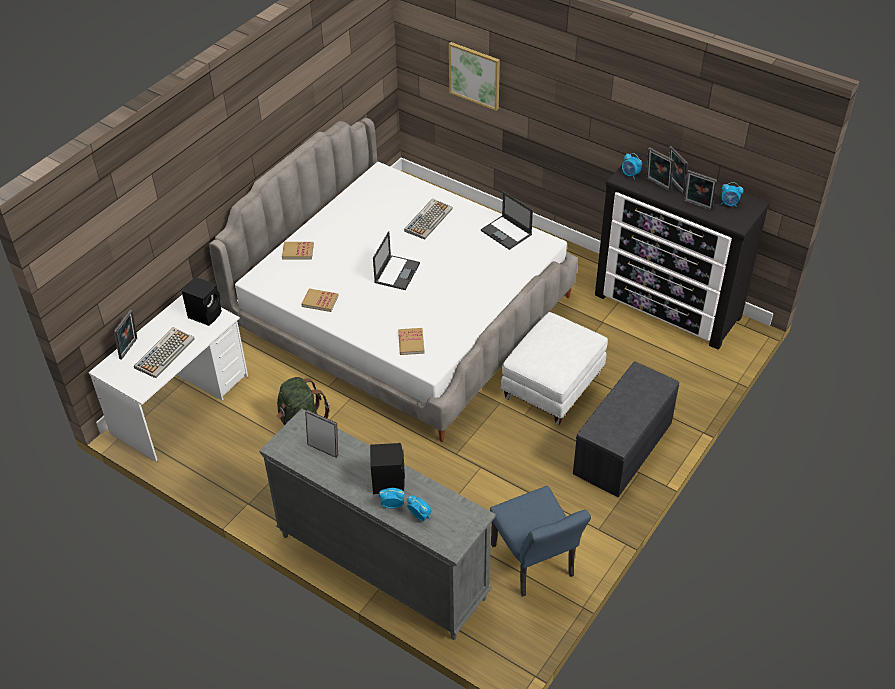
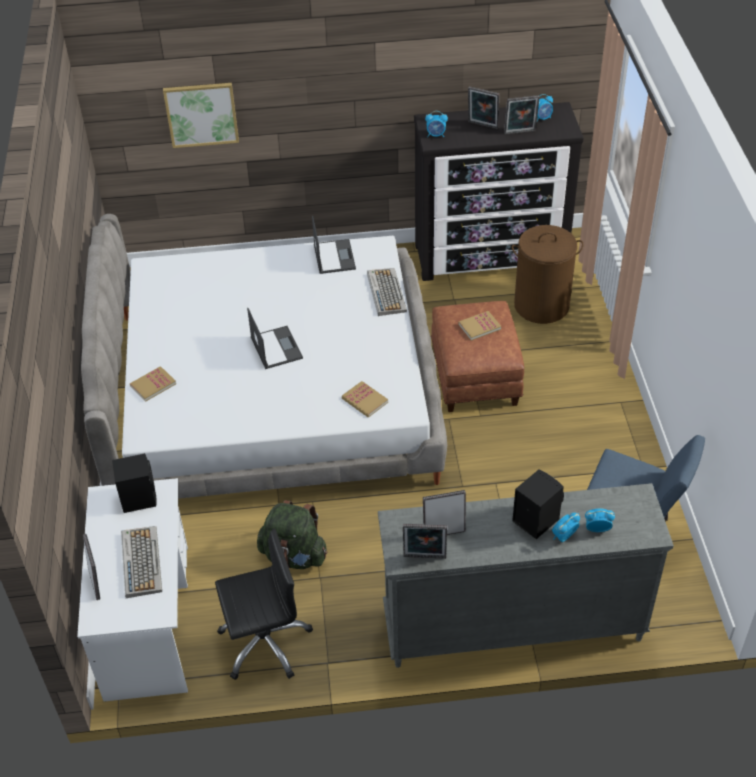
camera: 40 degrees left, 0 degrees up
book [301,288,338,312] -> book moved to [458,311,501,341]
keyboard [404,199,453,239] -> keyboard moved to [367,268,407,316]
laptop [481,191,533,250] -> laptop turned 105 degrees counterclockwise [312,216,356,274]
white ottoman [500,312,608,425] -> brown ottoman [431,301,524,412]
grey bench [573,361,679,497] -> none
picture frame [646,147,674,191] -> picture frame moved to [403,524,447,559]
none -> black office chair [215,528,313,680]
none -> brown laundry basket [512,225,583,324]

